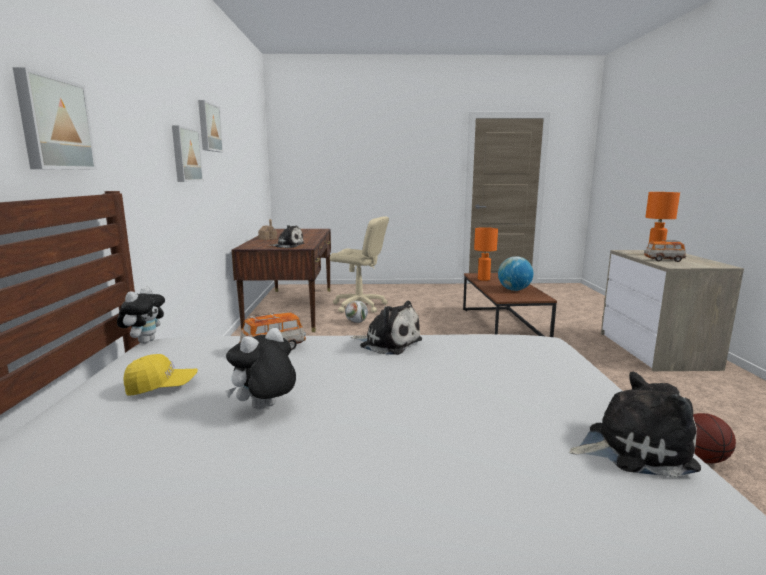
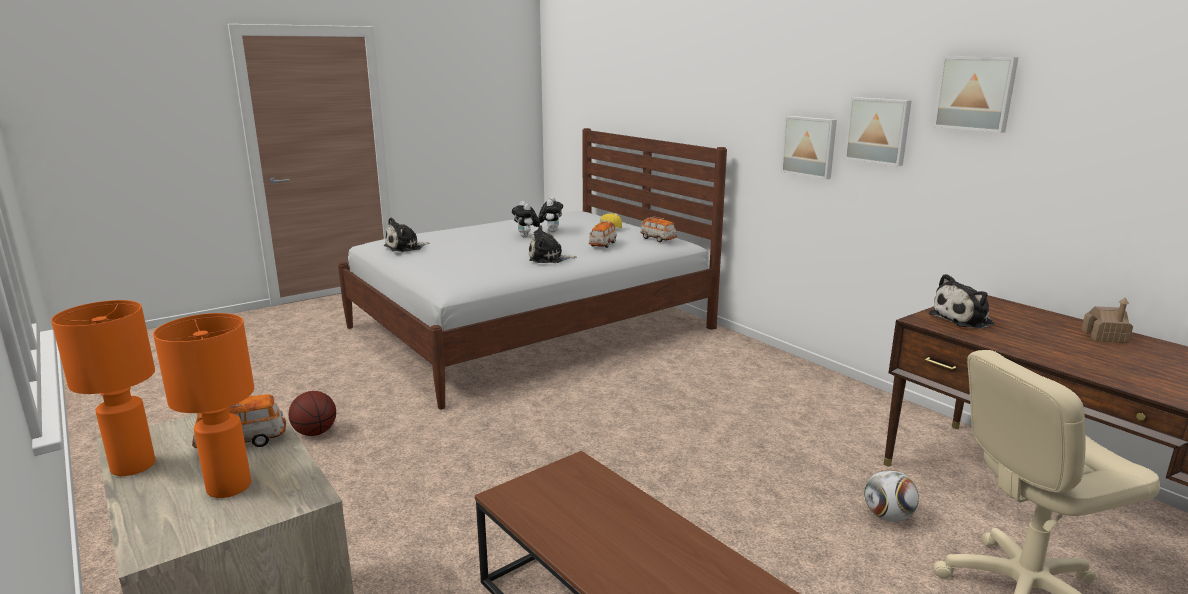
camera: 145 degrees right, 5 degrees up
picture [13,67,97,170] -> picture moved to [781,116,837,179]
plush toy [117,287,165,344] -> plush toy moved to [512,201,540,238]
orange table lamp [474,227,498,281] -> orange table lamp moved to [51,300,155,476]
globe [498,256,533,291] -> none
none -> toy car [641,216,677,242]

